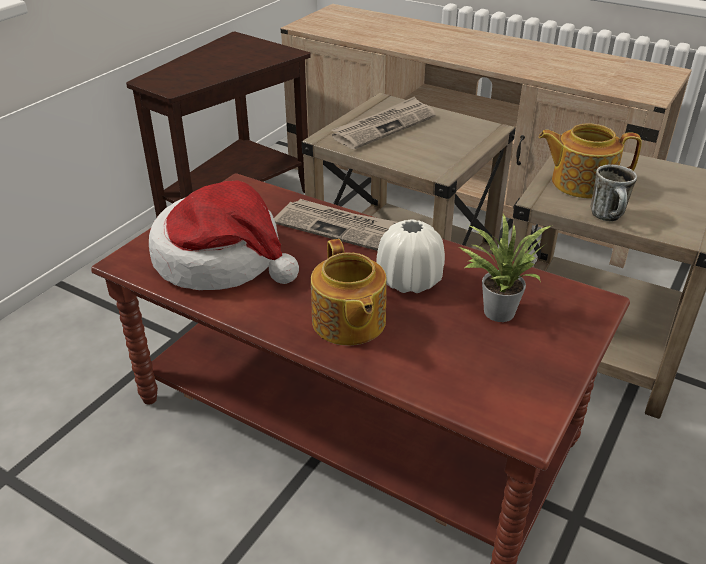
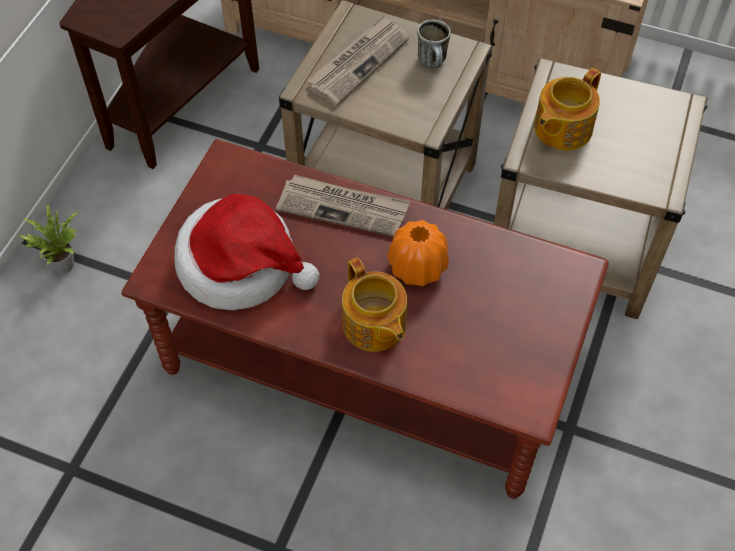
camera: 10 degrees left, 20 degrees up
white vase [377,219,445,293] -> orange vase [388,220,449,286]
potted plant [459,214,551,322] -> potted plant moved to [18,204,79,274]
teapot [539,123,642,199] -> teapot turned 45 degrees counterclockwise [534,68,601,150]
mug [590,165,637,221] -> mug moved to [417,20,451,68]

